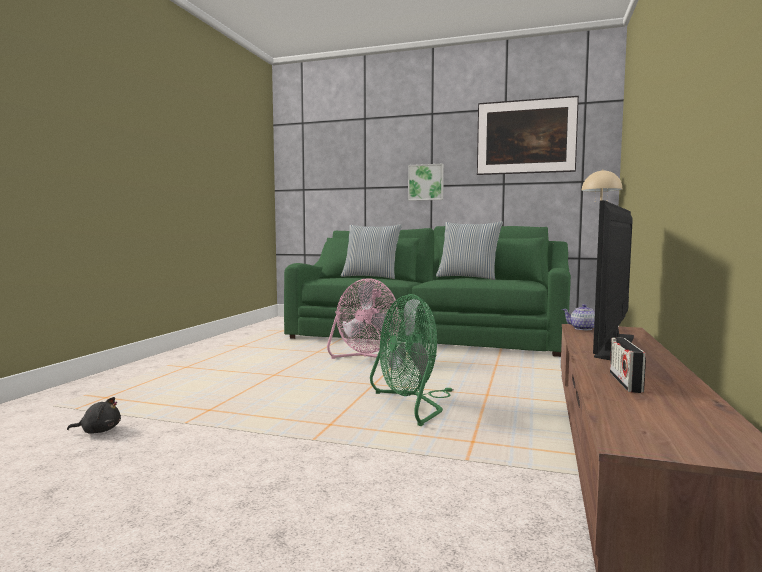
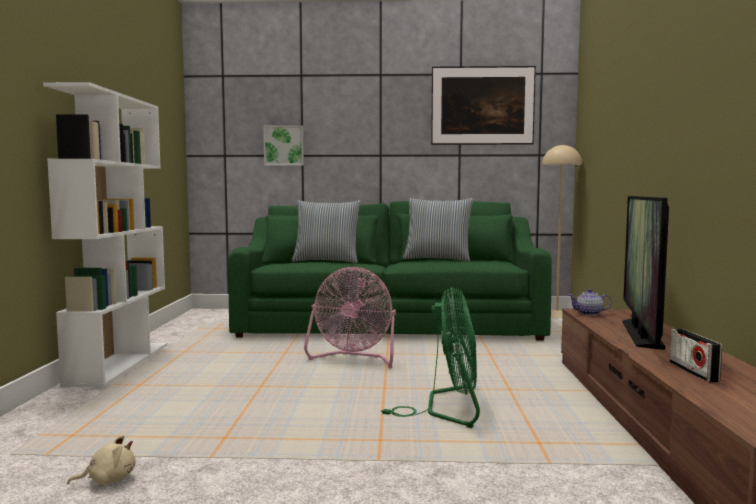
camera: 15 degrees left, 0 degrees up
black plush toy [67,397,121,434] -> beige plush toy [67,435,135,485]
green fan [370,294,454,426] -> green fan turned 135 degrees counterclockwise [380,287,480,428]
picture [408,164,444,201] -> picture moved to [263,125,304,166]
none -> white bookcase [43,82,167,387]

